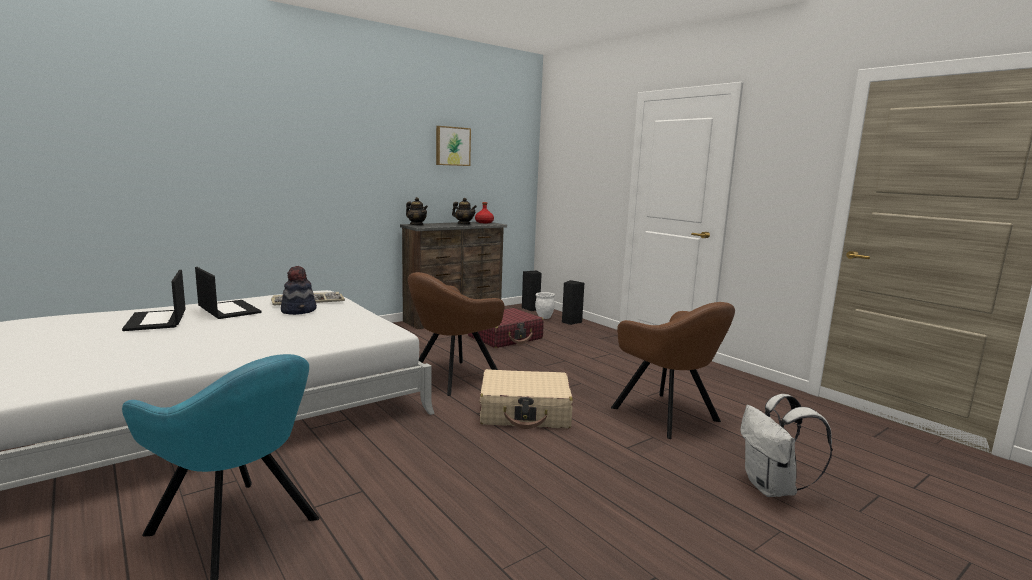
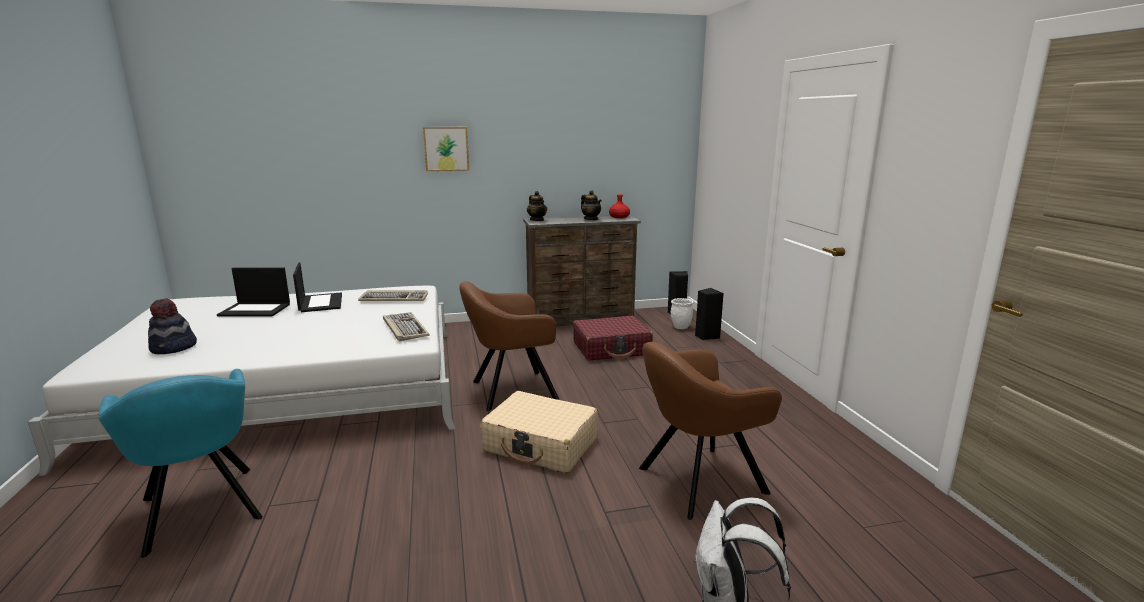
camera: 25 degrees right, 5 degrees up
laptop [122,270,186,331] -> laptop turned 90 degrees counterclockwise [217,268,290,316]
hat [281,266,317,315] -> hat moved to [148,298,197,354]
picture [436,126,471,166] -> picture moved to [423,127,469,171]
brown armchair [611,302,735,439] -> brown armchair turned 75 degrees clockwise [639,342,782,520]
none -> keyboard [383,312,430,341]

